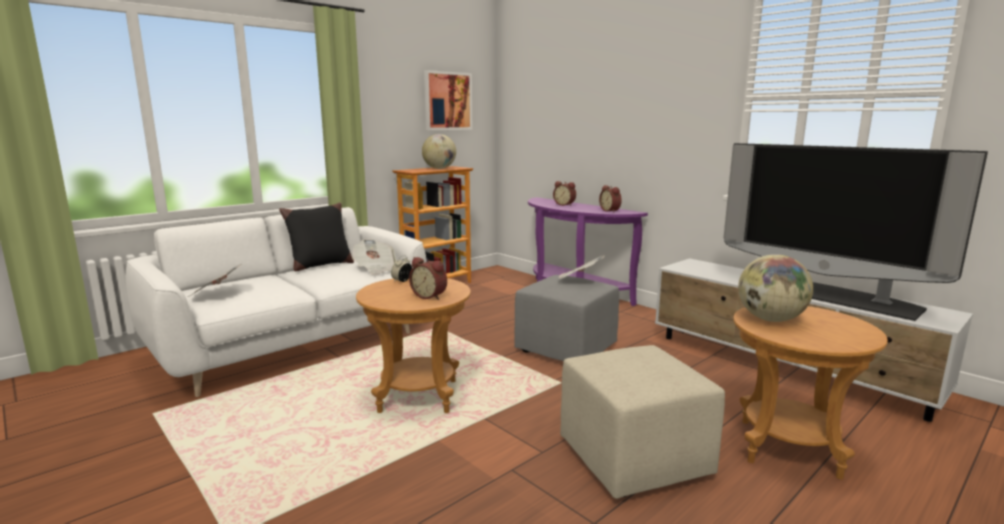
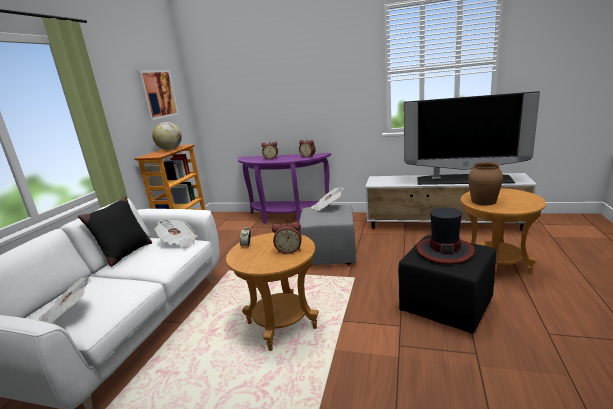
camera: 30 degrees left, 5 degrees up
beige ottoman [560,345,725,499] -> black ottoman [398,235,496,334]
globe [738,254,813,322] -> brown vase [468,162,503,205]
none -> hat [416,207,475,264]

